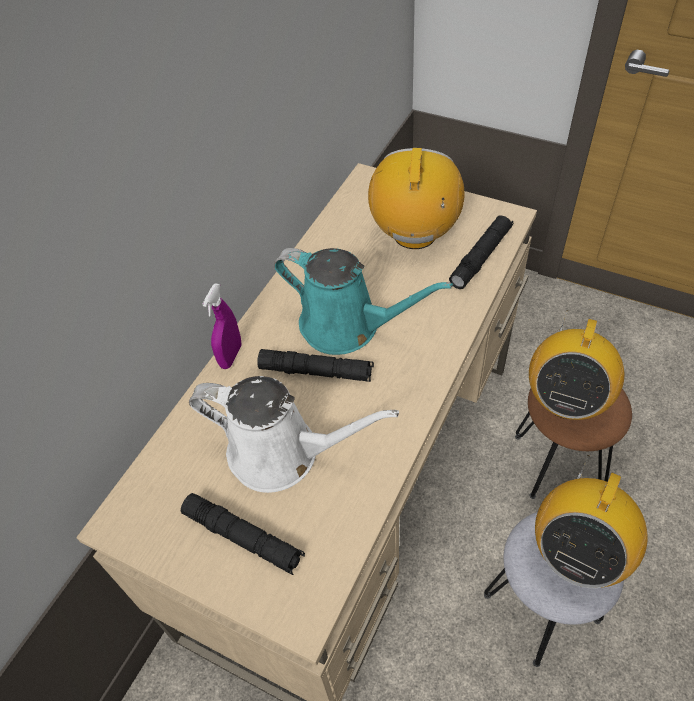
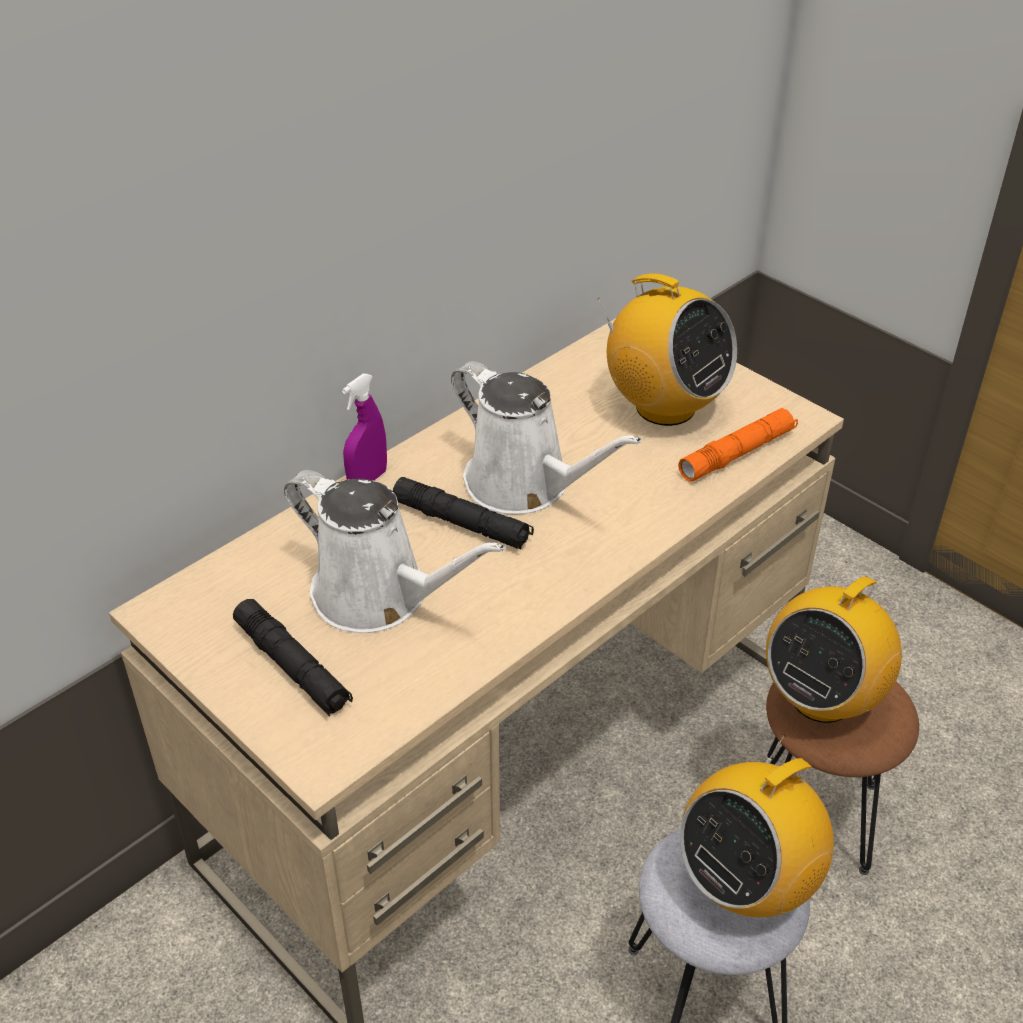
camera: 15 degrees right, 10 degrees down
turquoise watering can [274,248,453,355] -> white watering can [451,361,642,514]
radio [368,148,465,249] -> radio turned 105 degrees clockwise [598,274,737,426]
black flashlight [449,215,513,289] -> orange flashlight [678,408,798,481]

